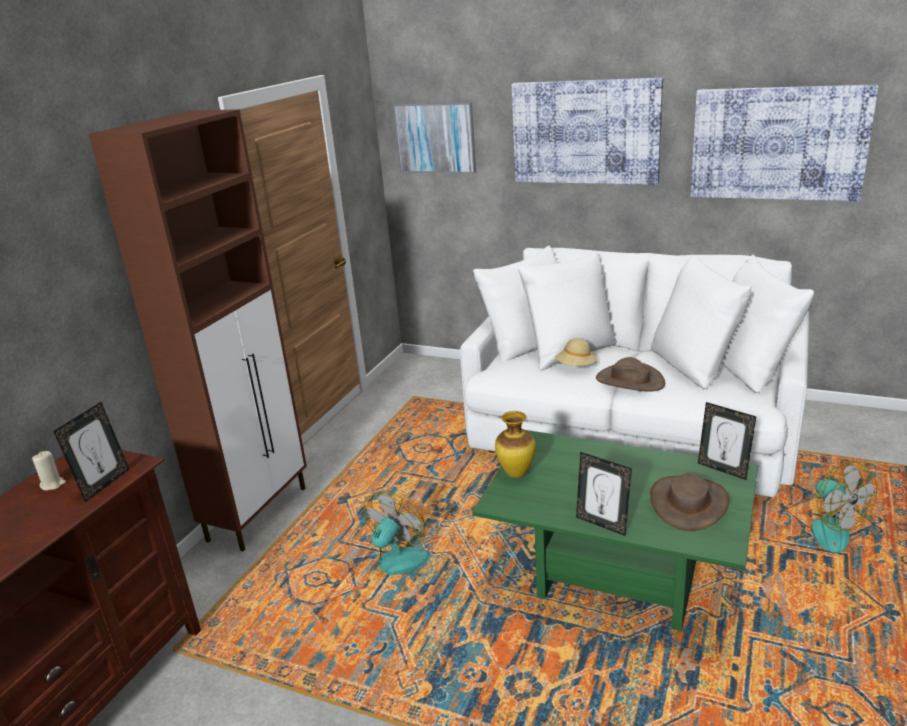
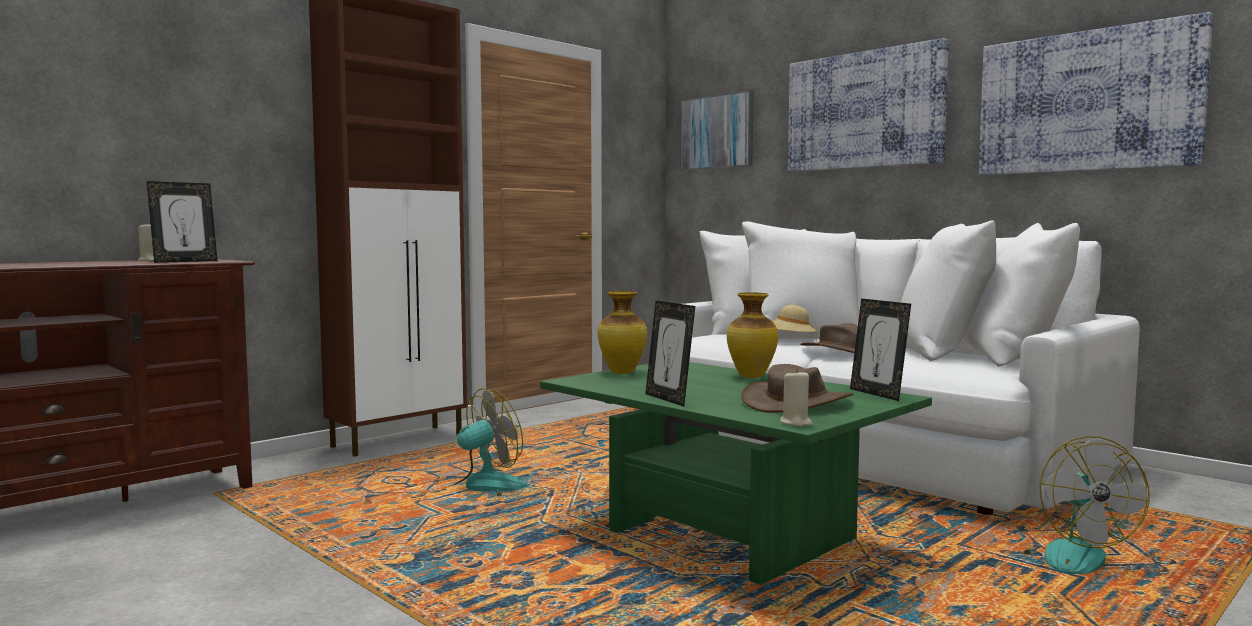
camera: 20 degrees right, 20 degrees down
none -> vase [727,293,778,378]
none -> beige candle [780,369,813,427]

